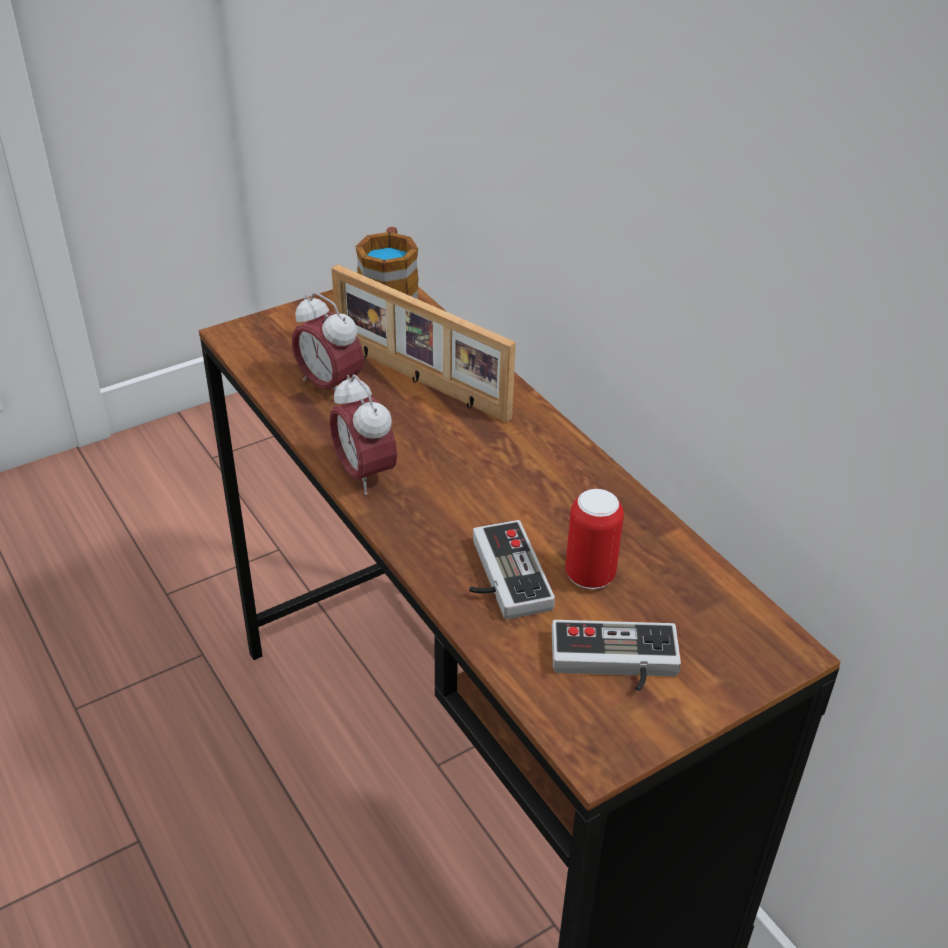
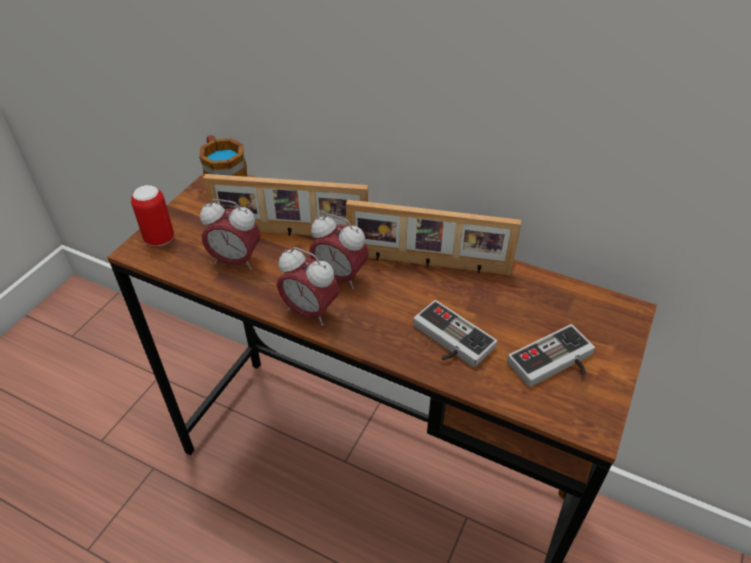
camera: 30 degrees left, 5 degrees up
can [565,489,624,589] -> can moved to [131,185,174,246]
none -> alarm clock [309,213,369,289]
none -> picture frame [346,200,521,275]

